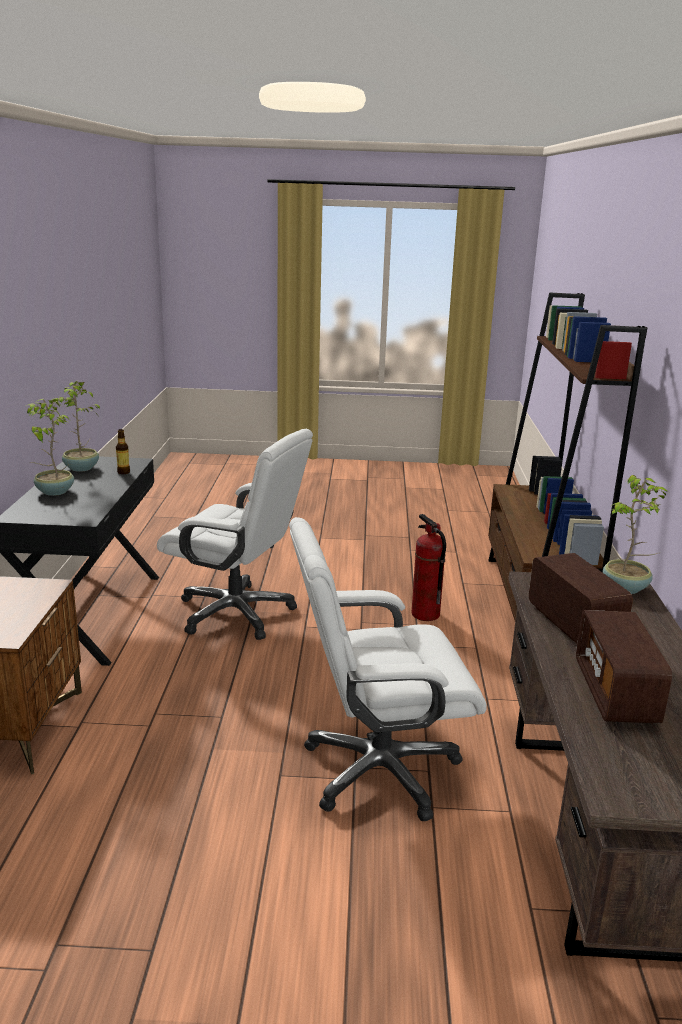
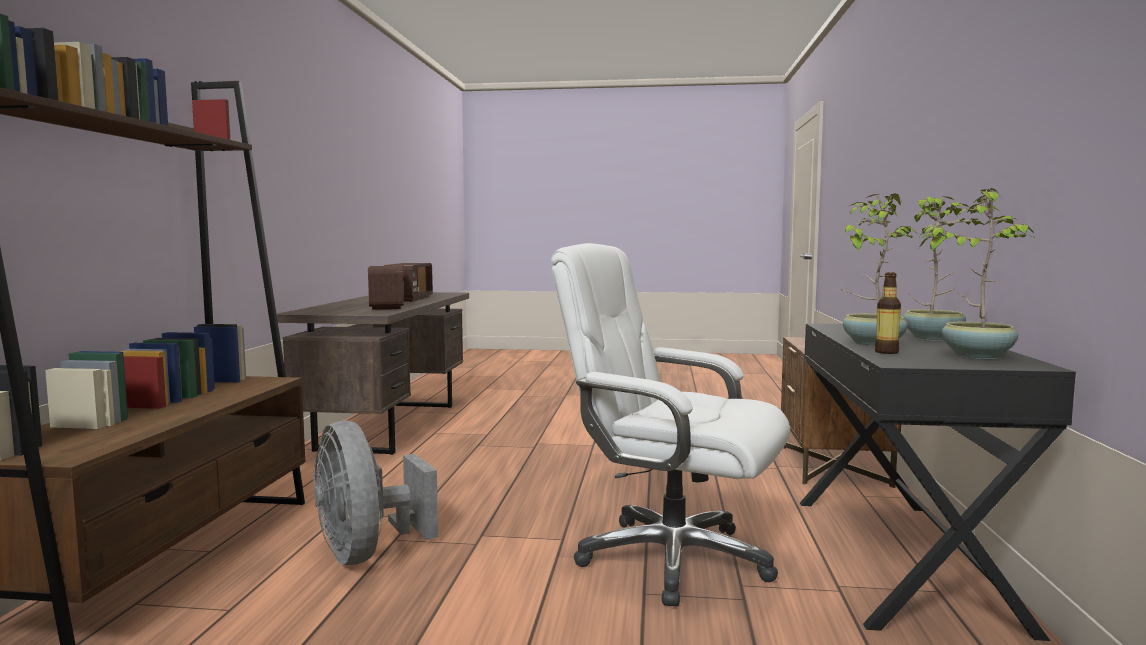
camera: 175 degrees left, 15 degrees down
white office chair [289,517,487,822] -> none
fire extinguisher [411,514,446,621] -> grey fan [313,421,438,565]
potted plant [603,475,669,594] -> potted plant moved to [841,194,916,346]

